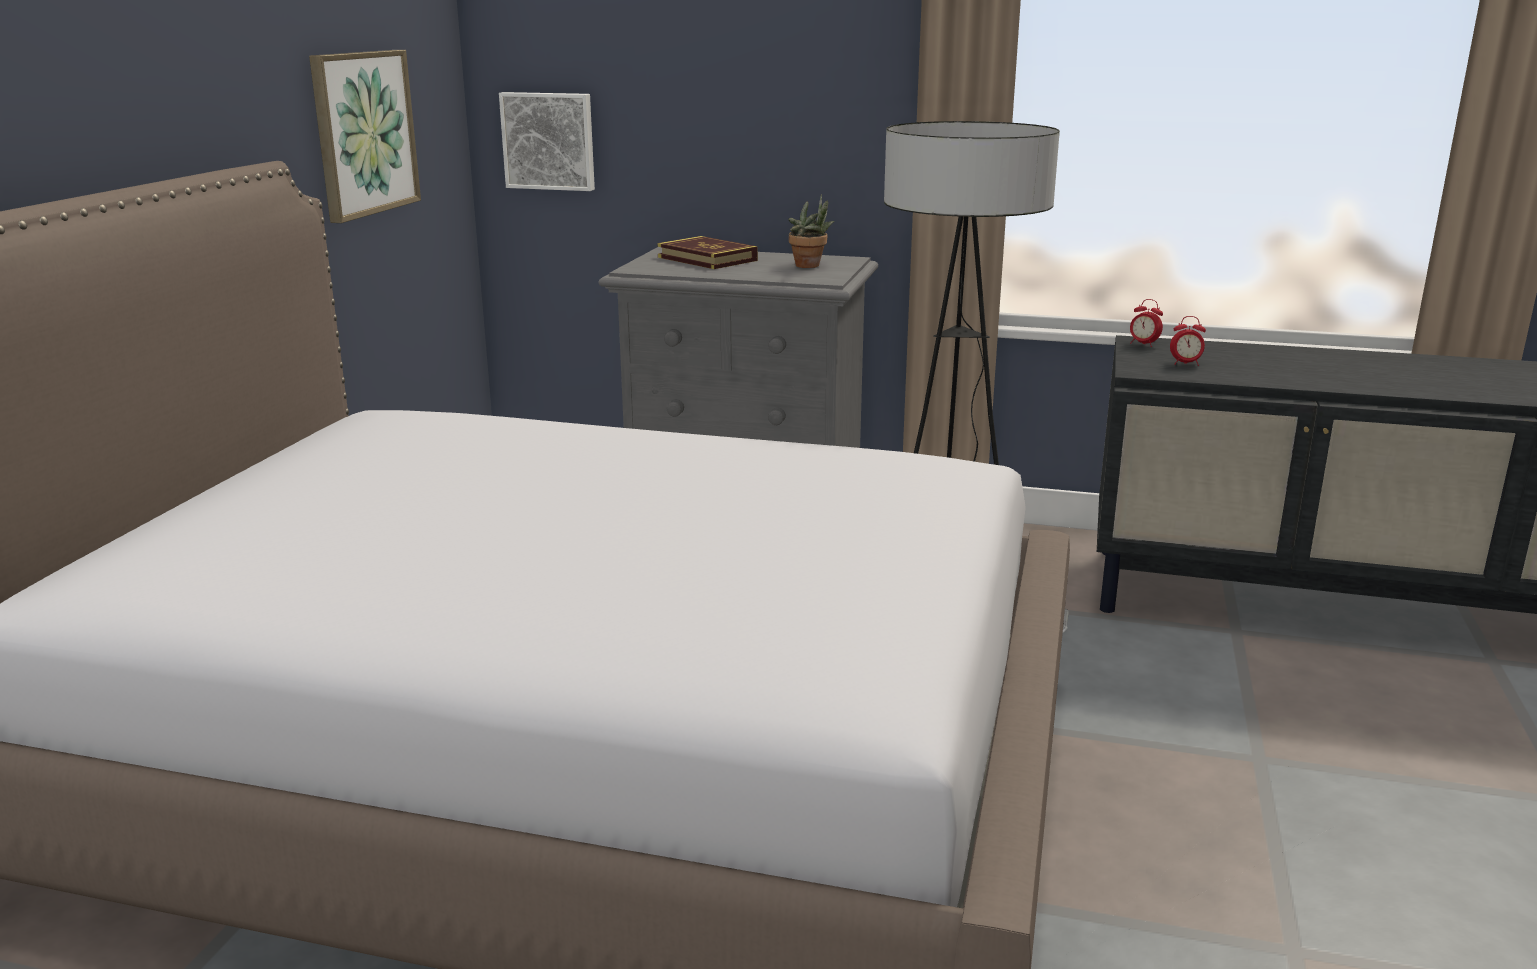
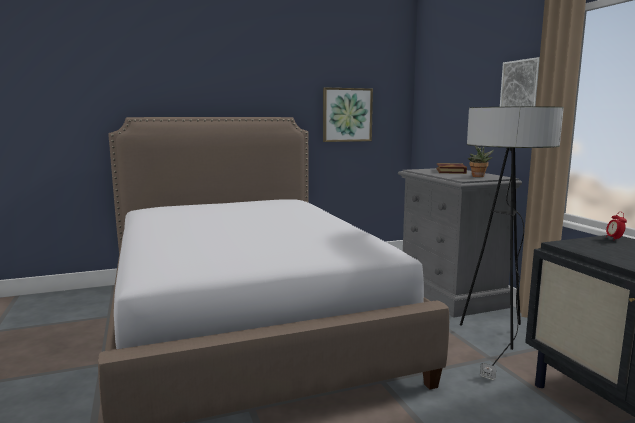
camera: 55 degrees right, 10 degrees down
picture [499,92,595,191] -> picture moved to [500,57,540,107]
alarm clock [1170,316,1206,366] -> none

